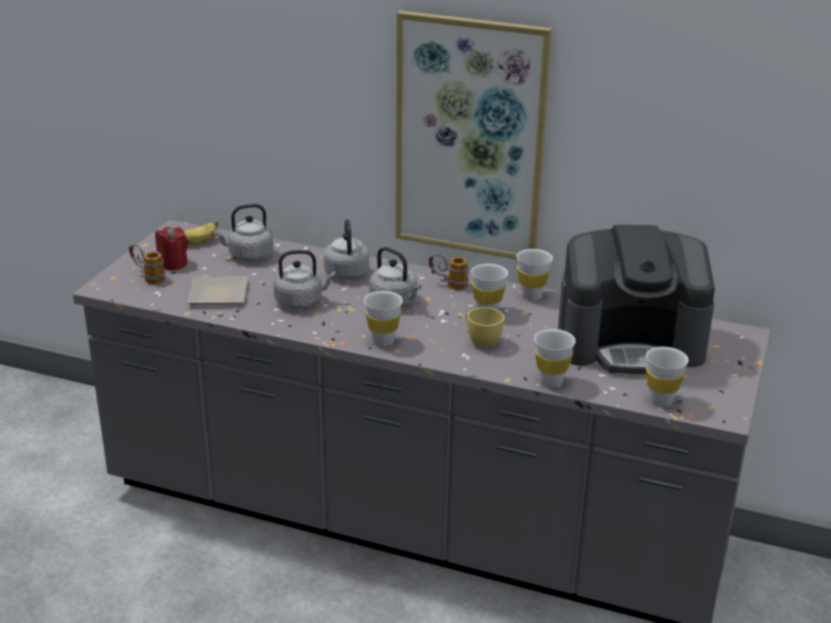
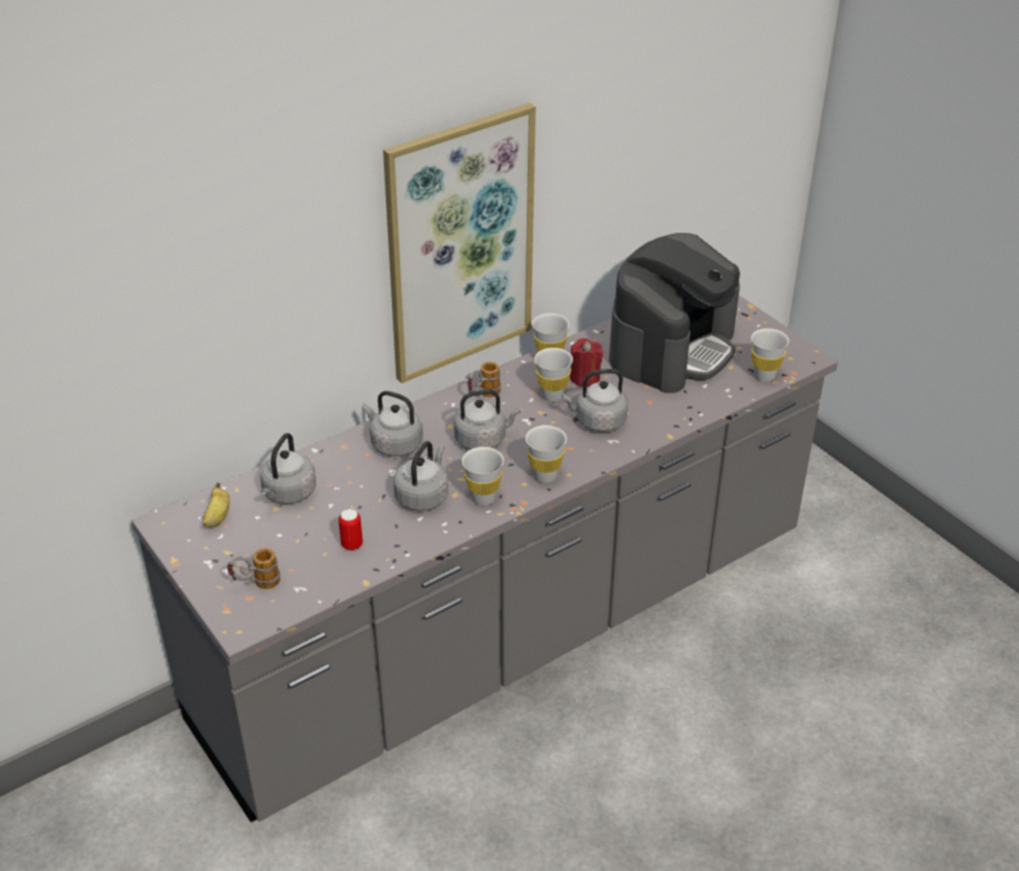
camera: 55 degrees left, 10 degrees up
red candle [155,227,188,270] -> red candle moved to [570,338,603,386]
plate [188,276,248,304] -> can [338,509,363,551]
yellow cup [466,307,505,348] -> grey kettle [562,369,628,432]
white cup [534,329,576,387] -> white cup moved to [462,447,504,506]

